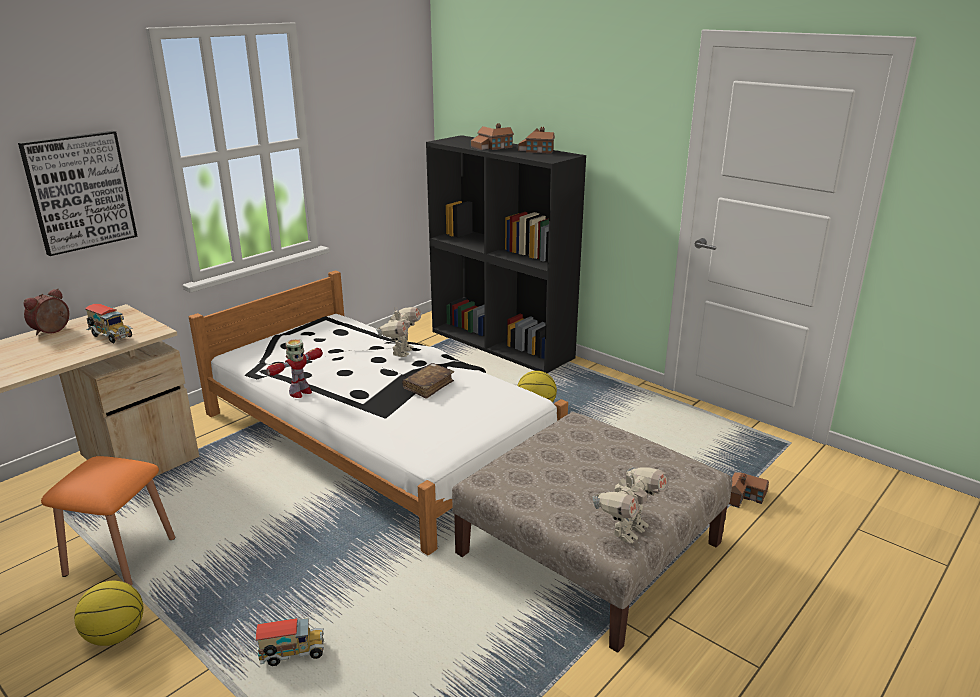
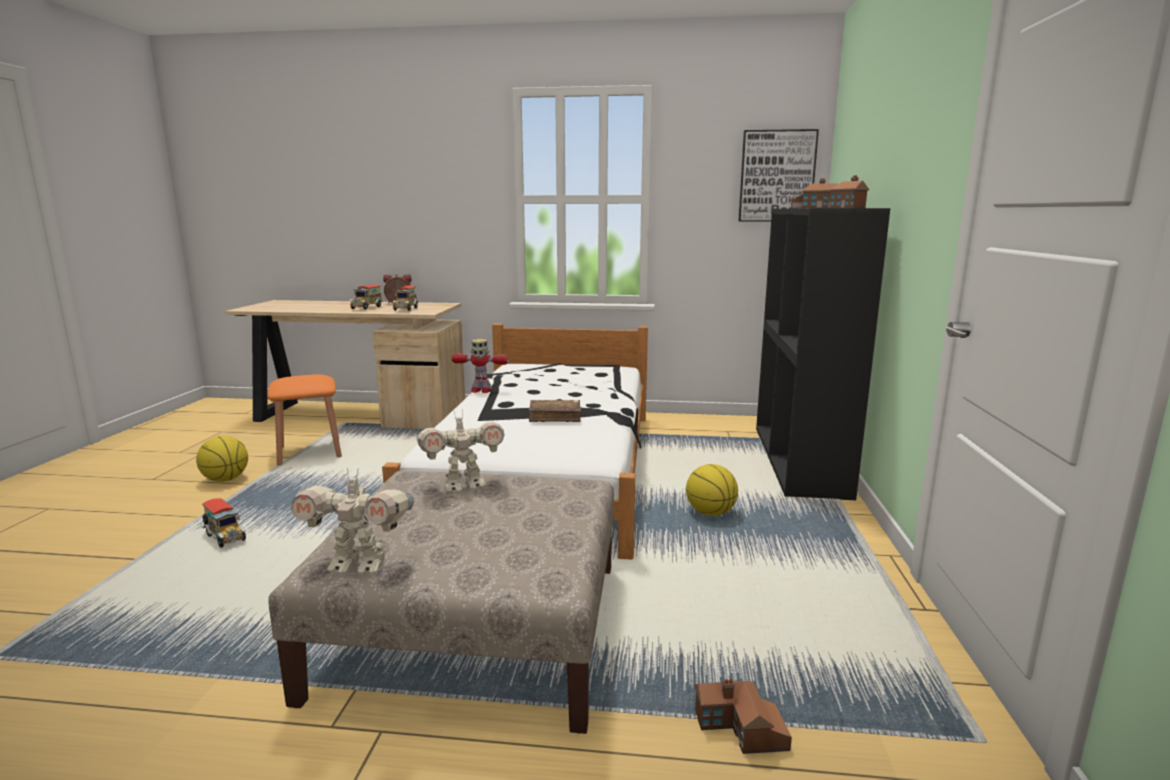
camera: 55 degrees right, 10 degrees down
picture [18,131,138,256] -> picture moved to [738,129,819,222]
toy robot [376,307,421,357] -> toy robot moved to [417,412,504,492]
none -> toy truck [349,284,383,310]

